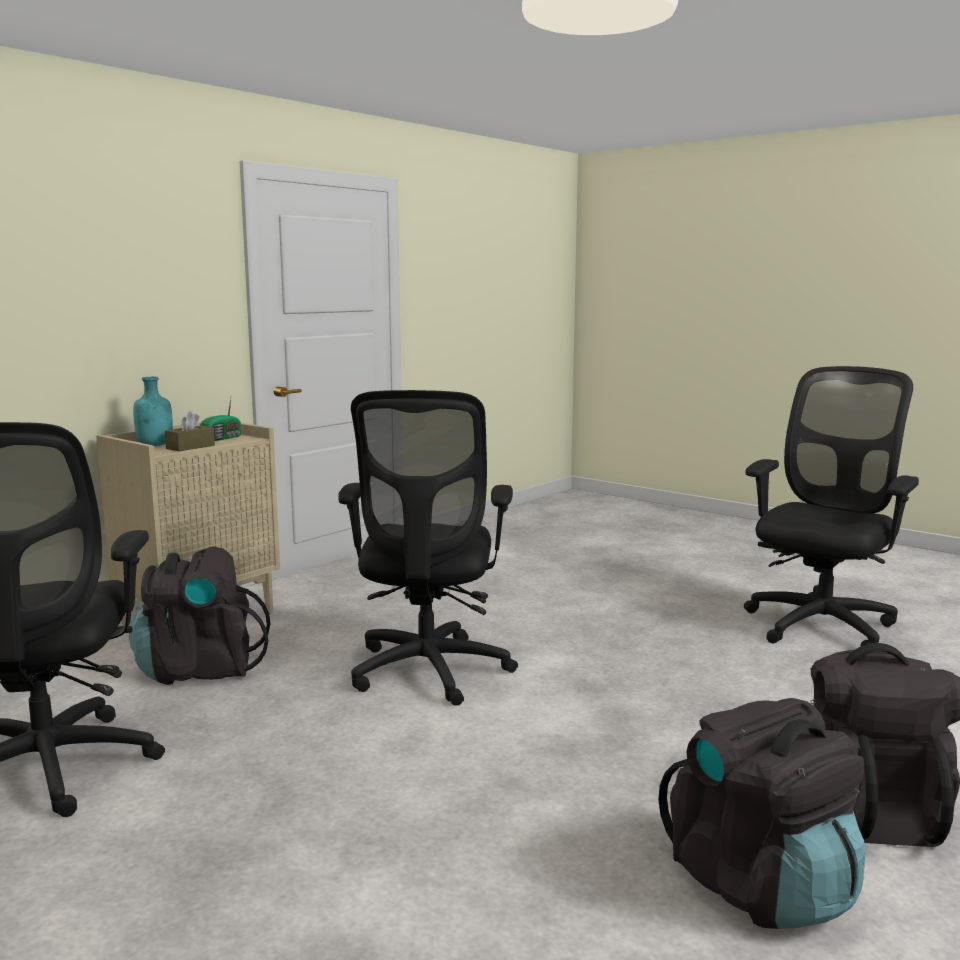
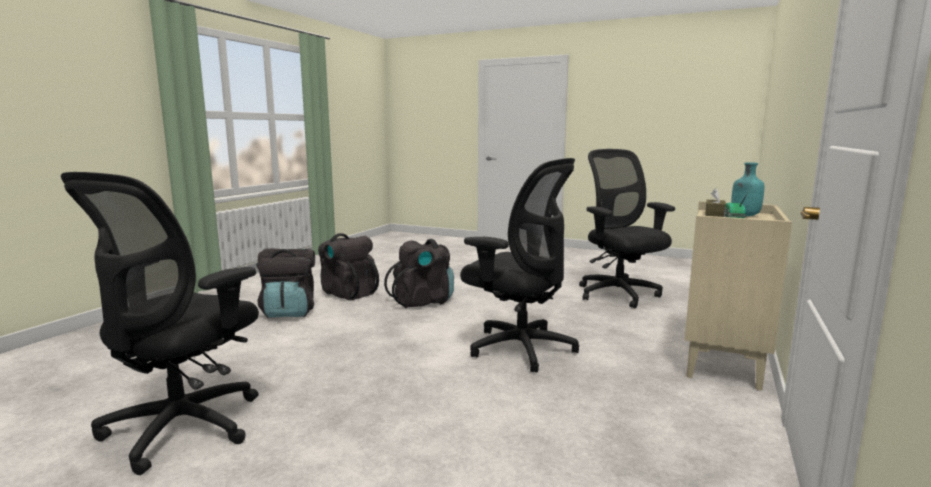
camera: 165 degrees right, 0 degrees up
black backpack [129,546,270,685] -> black backpack moved to [384,239,454,308]
black office chair [338,390,518,705] -> black office chair turned 135 degrees clockwise [460,158,579,373]

